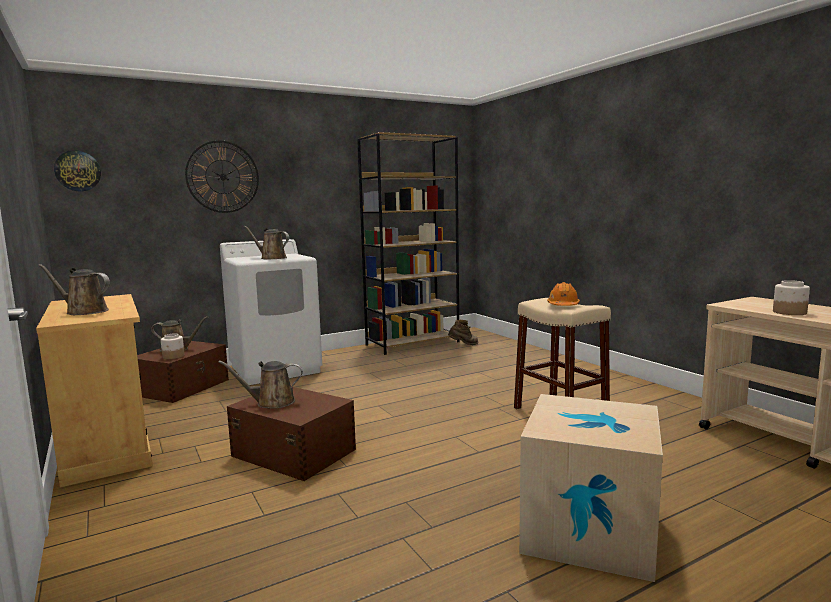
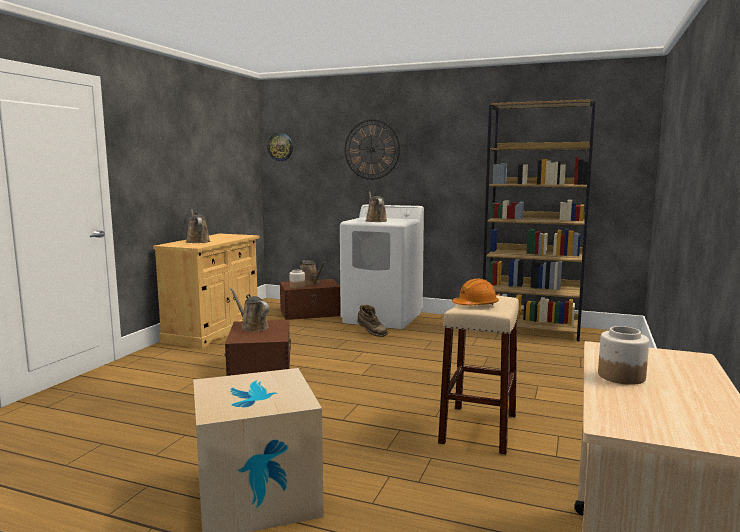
camera: 50 degrees right, 0 degrees up
brown boot [448,320,478,345] -> brown boot moved to [357,305,388,337]

